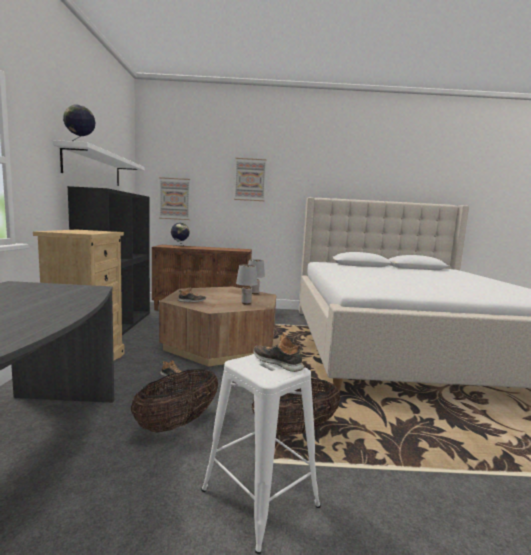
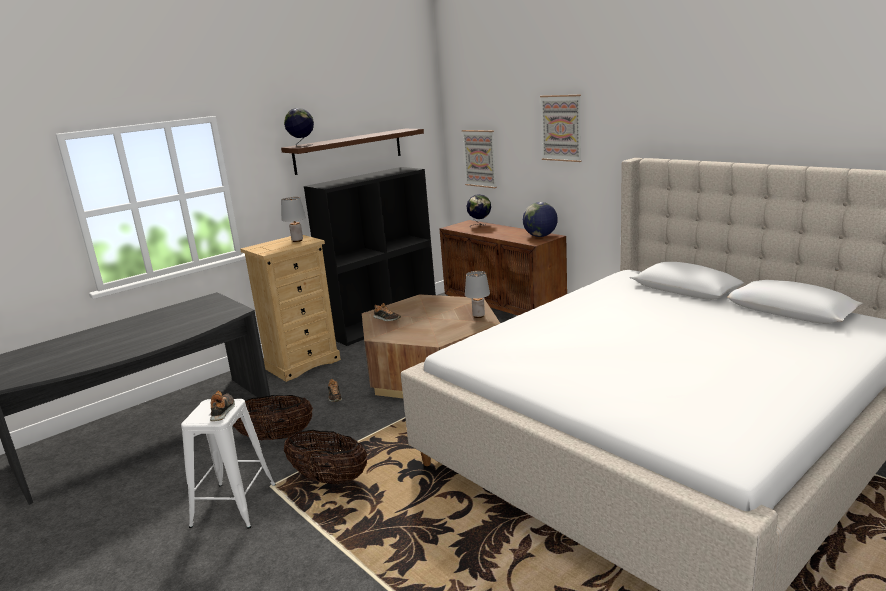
camera: 50 degrees right, 10 degrees up
white shelf [53,140,145,186] -> brown shelf [281,129,424,175]
grey table lamp [236,265,258,305] -> grey table lamp moved to [281,197,306,242]
none -> globe [523,202,558,237]

